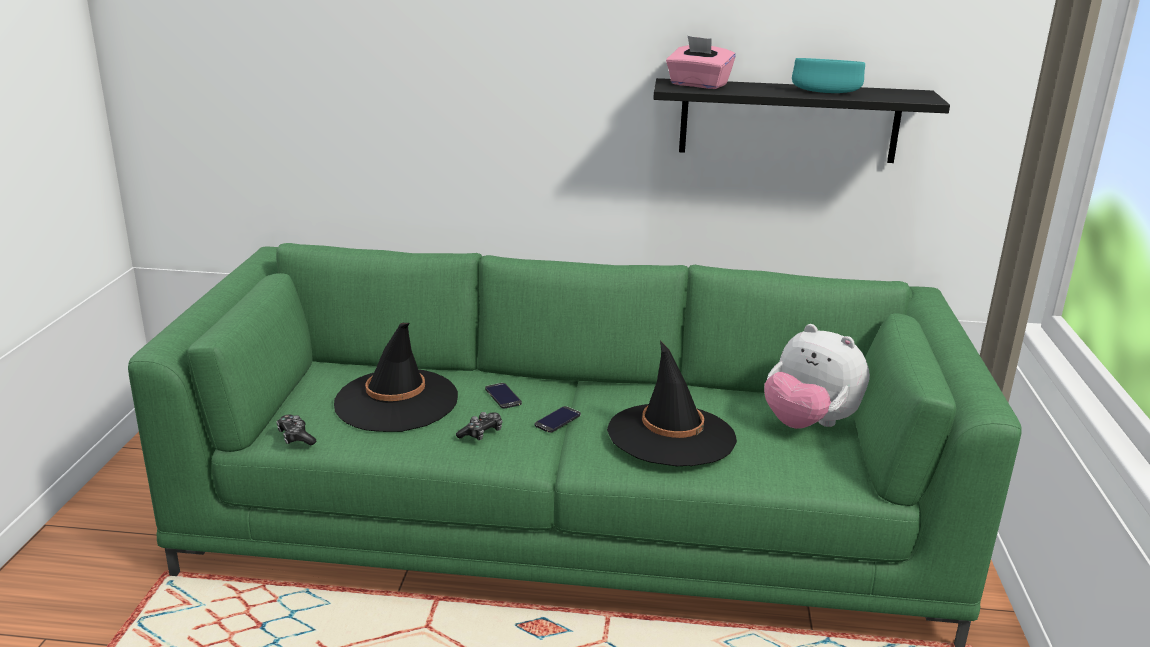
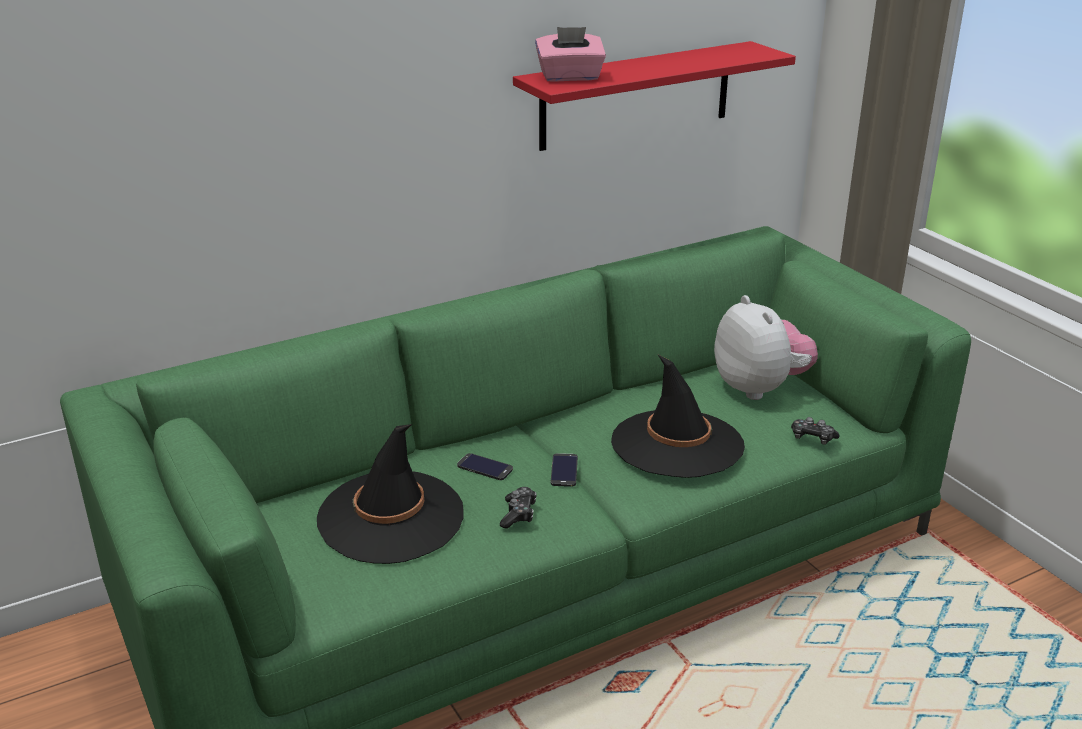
camera: 35 degrees left, 5 degrees up
game controller [276,415,317,445] -> game controller moved to [791,417,840,445]
black shelf [653,78,950,163] -> red shelf [513,41,796,151]
plush toy [764,324,870,429] -> plush toy turned 120 degrees counterclockwise [714,295,818,400]
turquoise bowl [792,58,865,93] -> none

